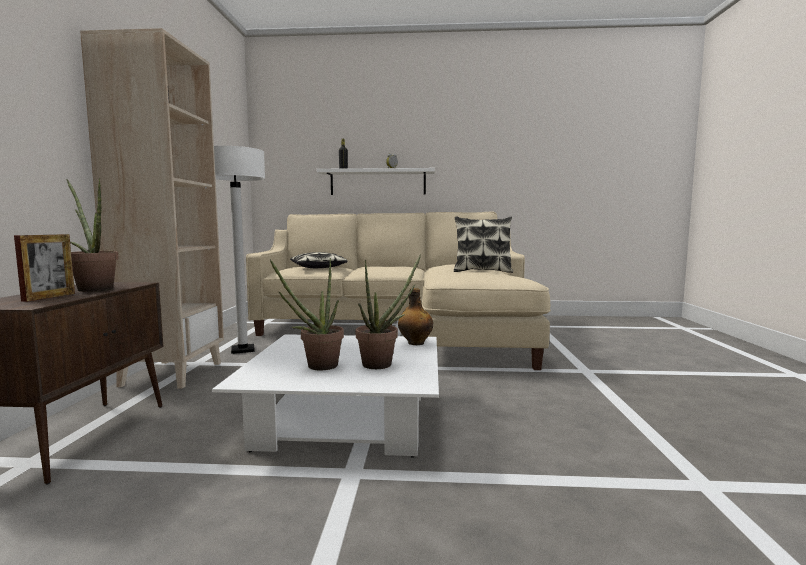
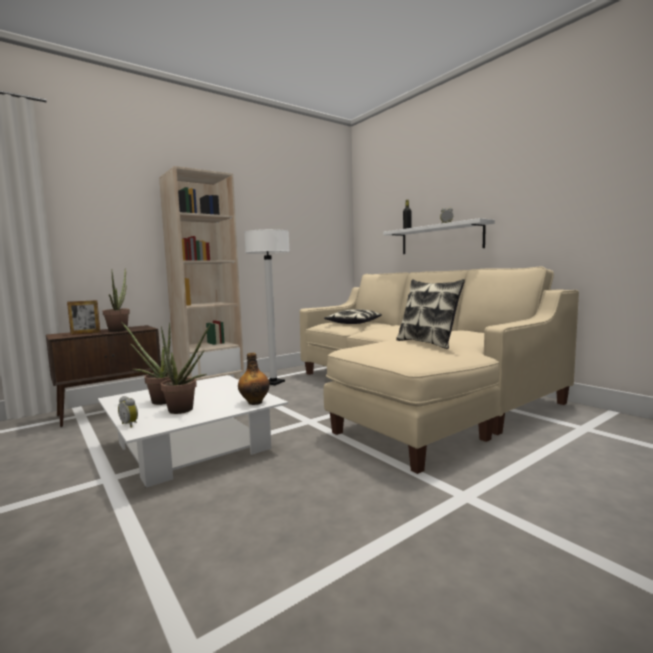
camera: 50 degrees right, 0 degrees up
none -> alarm clock [118,396,138,428]

